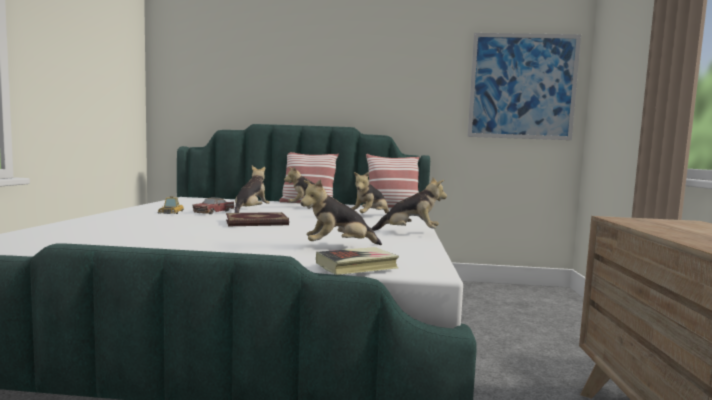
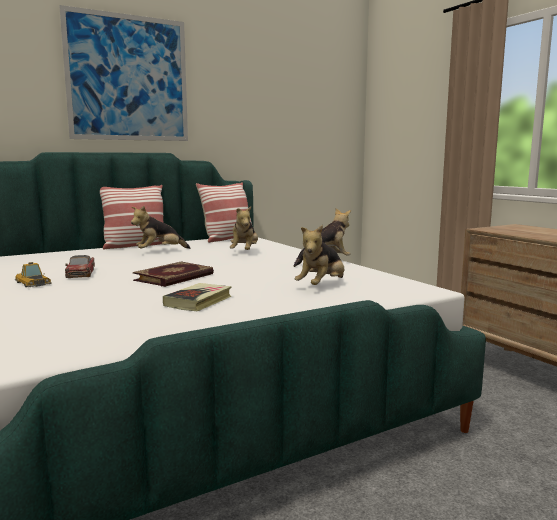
camera: 35 degrees left, 5 degrees up
plush toy [235,166,270,213] -> none
book [316,247,399,275] -> book moved to [163,283,232,311]
picture [468,33,581,140] -> picture moved to [59,5,188,141]

